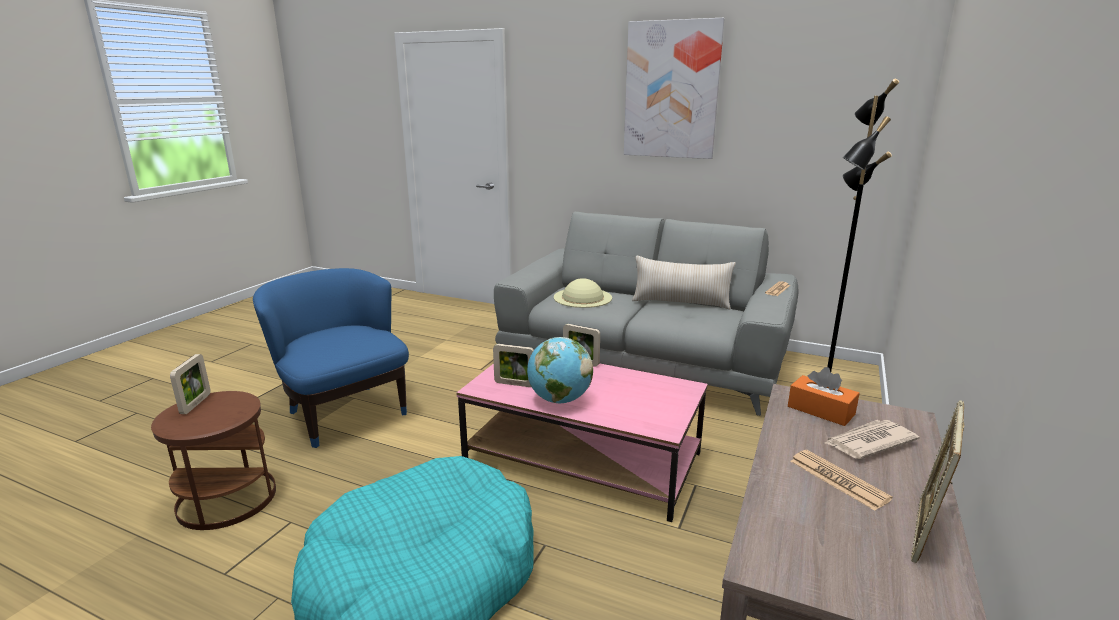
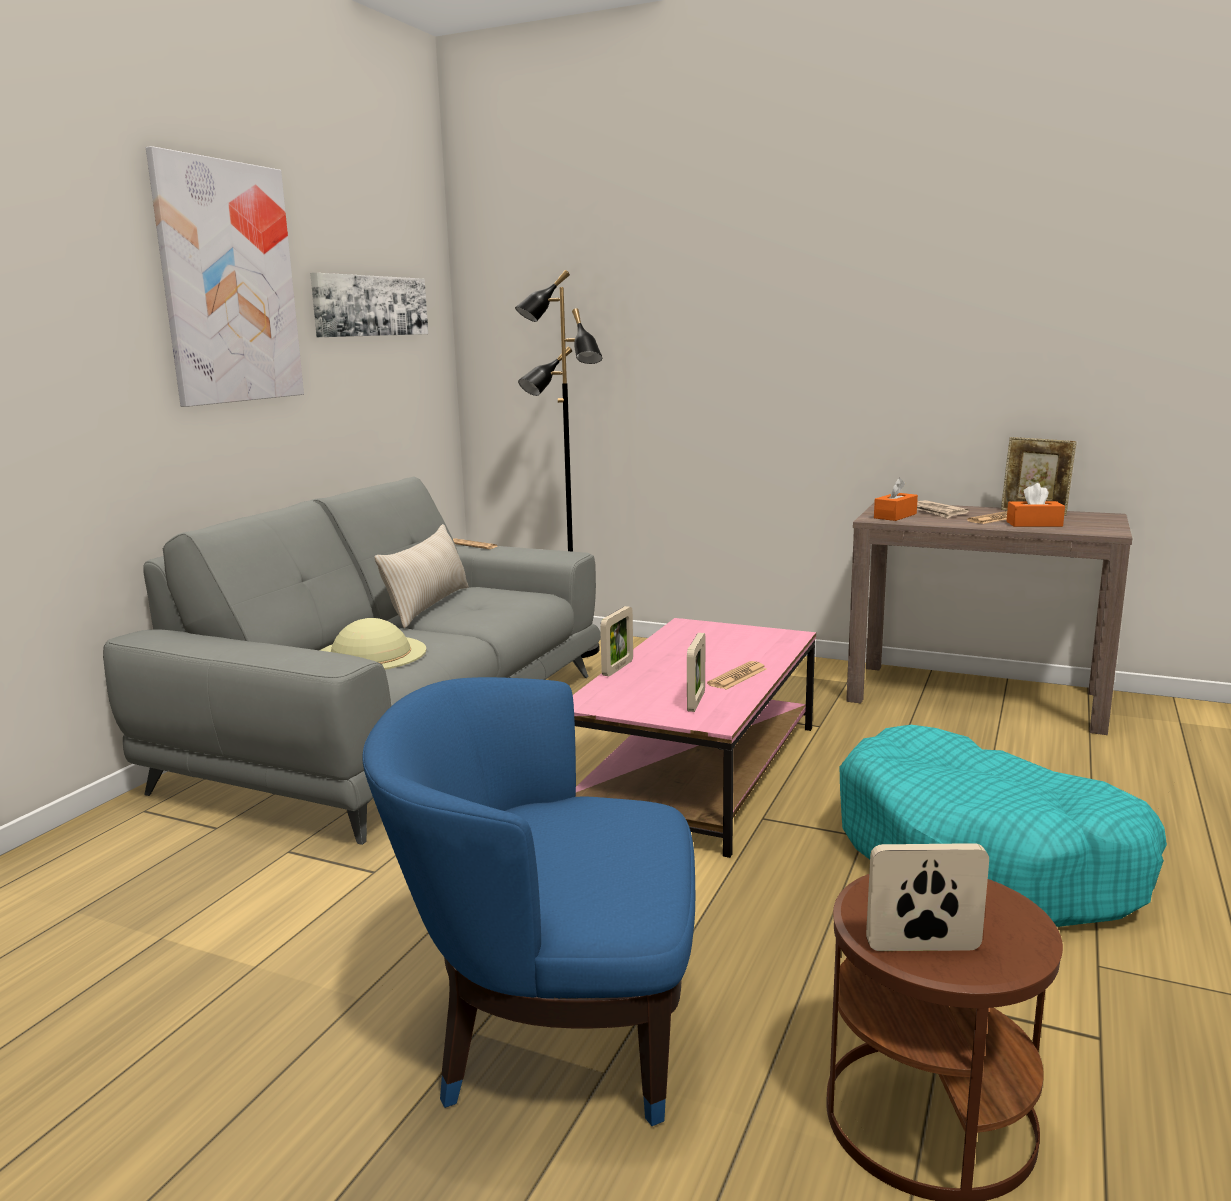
camera: 90 degrees left, 5 degrees down
blue armchair [253,268,409,448] -> blue armchair turned 45 degrees clockwise [362,677,695,1126]
globe [527,337,593,403] -> newspaper [707,661,767,690]
none -> picture [310,273,428,337]
none -> orange tissue box [1007,483,1065,527]

